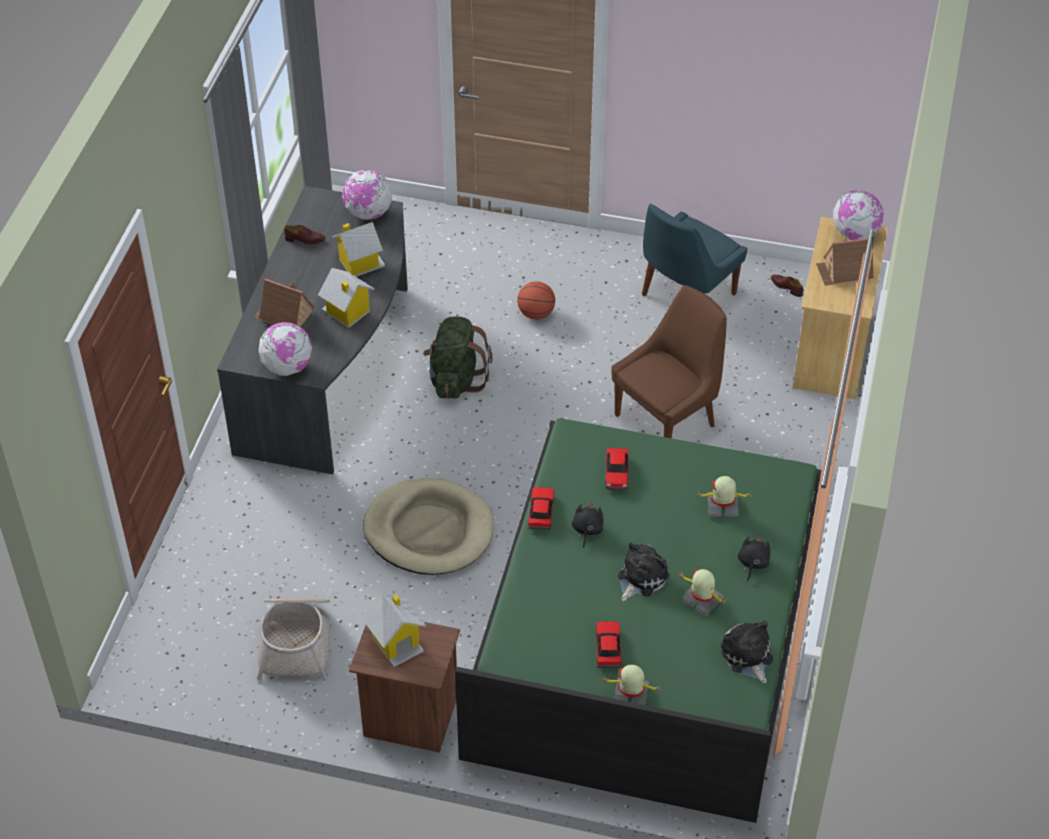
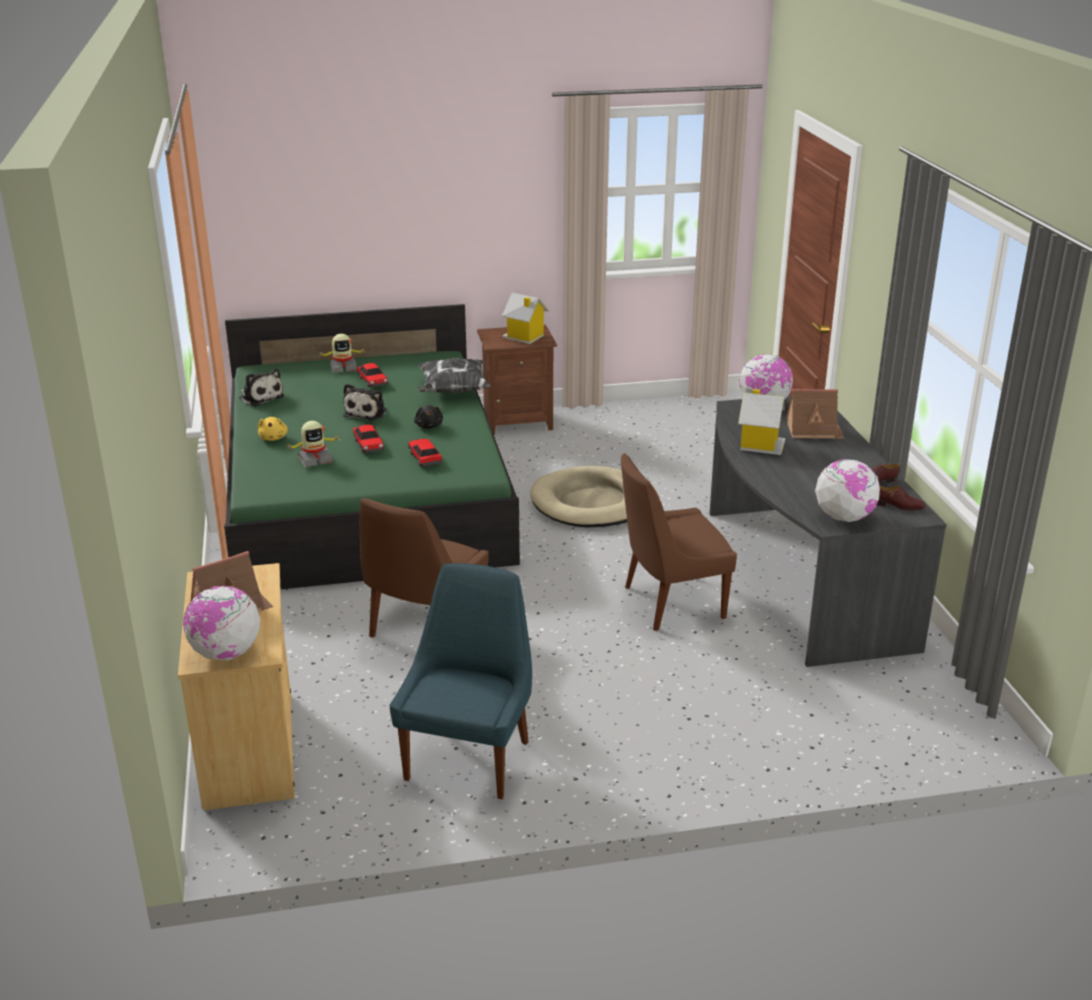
camera: 155 degrees right, 20 degrees down
basket [257,598,333,681] -> none
toy house [332,222,385,277] -> none
green backpack [423,316,493,399] -> brown chair [621,453,737,631]
basketball [517,281,555,320] -> none
toy car [528,487,554,530] -> toy car moved to [353,425,384,453]
toy robot [679,569,727,616] -> none
black plush toy [738,535,771,581] -> yellow plush toy [258,417,288,441]
brown shoe [771,275,803,297] -> brown shoe moved to [877,485,926,511]
none -> pillow [417,358,490,393]

